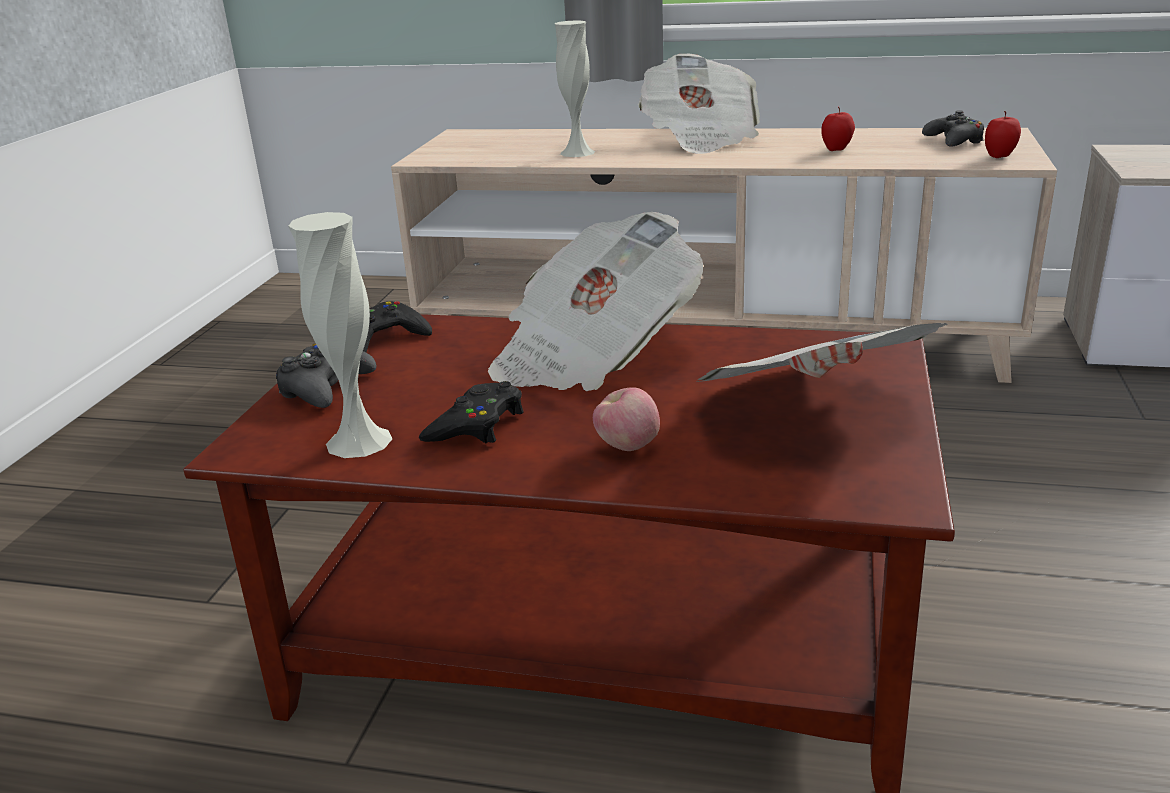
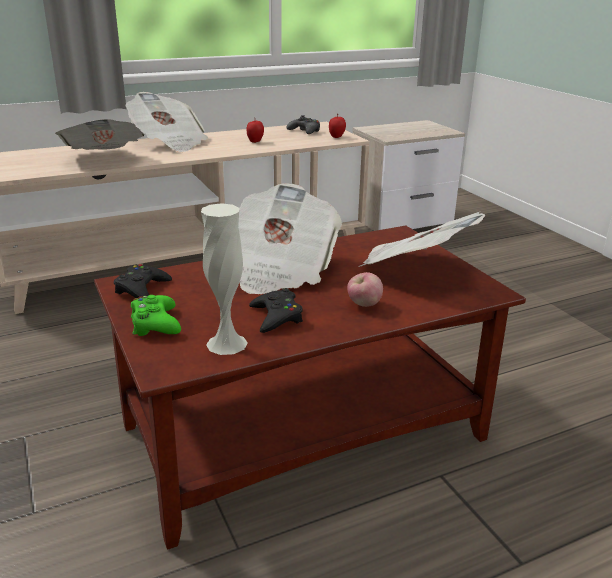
camera: 40 degrees left, 0 degrees up
black game controller [276,344,376,408] -> green game controller [131,295,181,336]
white vase [555,20,595,157] -> newspaper [55,119,144,150]

